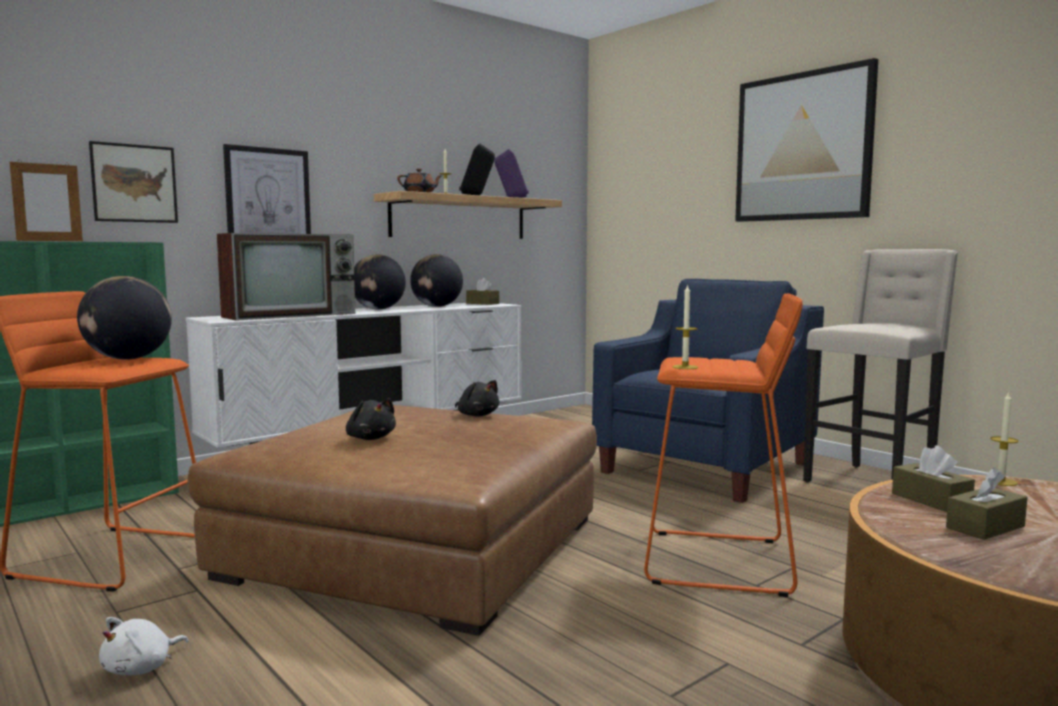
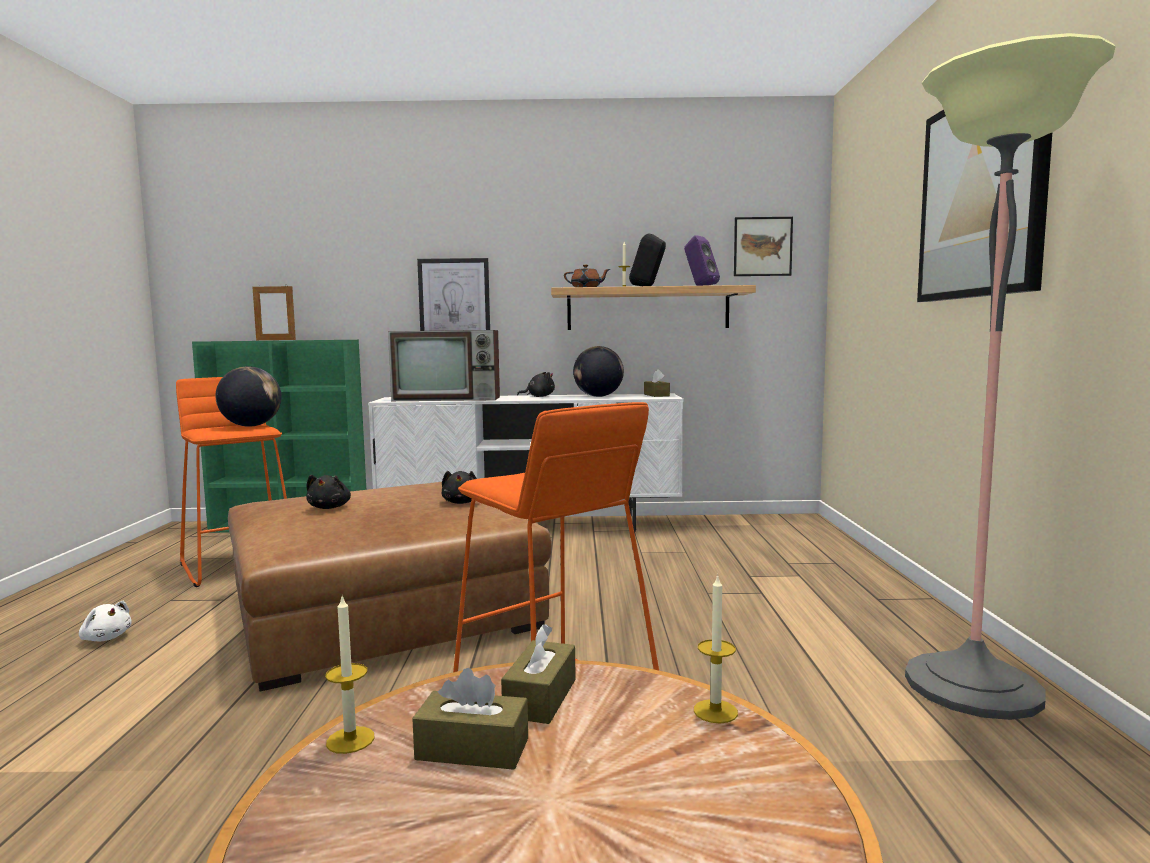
camera: 40 degrees right, 0 degrees up
picture [89,141,178,223] -> picture moved to [734,217,793,276]
white plush toy [99,617,189,675] -> white plush toy turned 135 degrees counterclockwise [79,601,132,641]
globe [354,254,406,309] -> black plush toy [517,372,555,397]
blue armchair [592,279,824,503] -> none
candle [672,284,698,369] -> candle moved to [326,594,375,754]
beige stool [803,249,958,483] -> floor lamp [905,33,1115,720]

